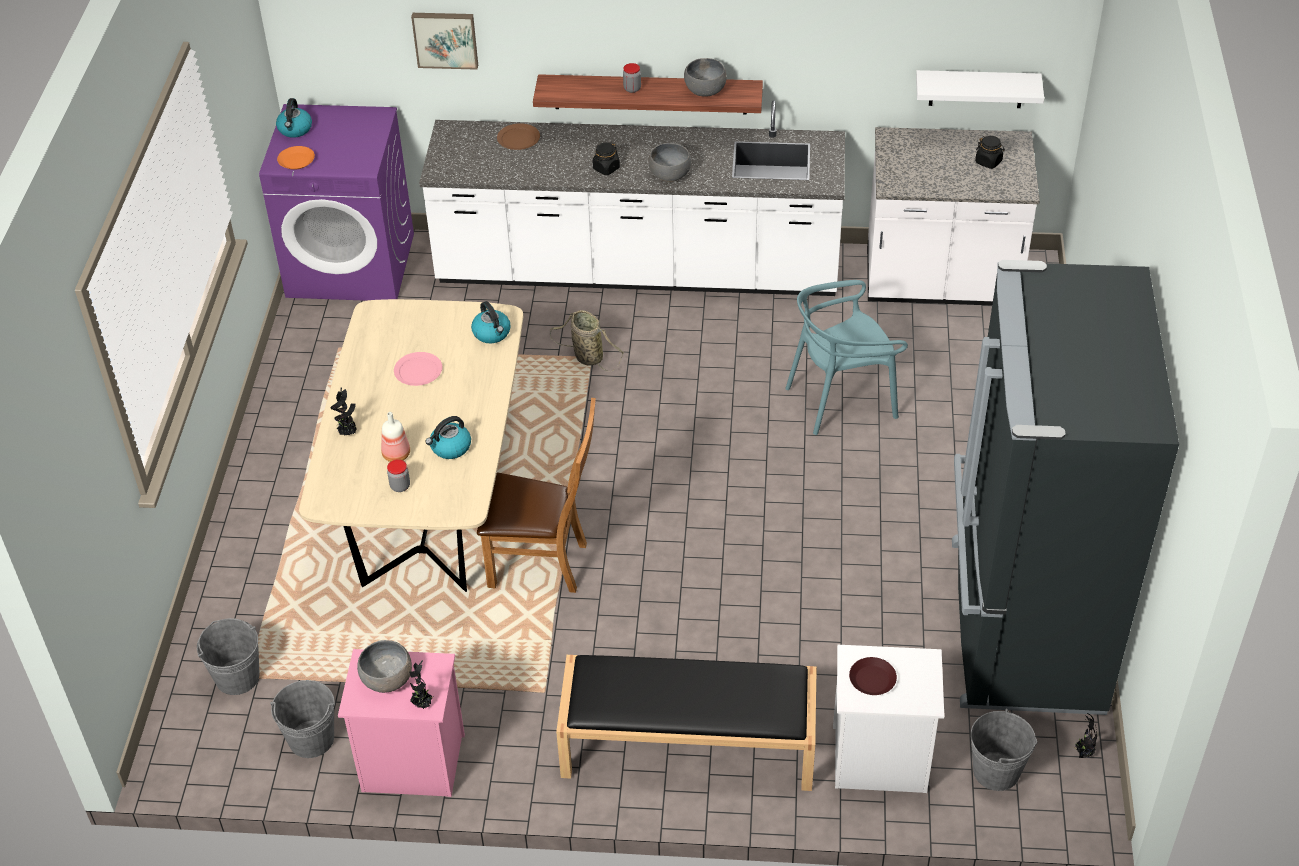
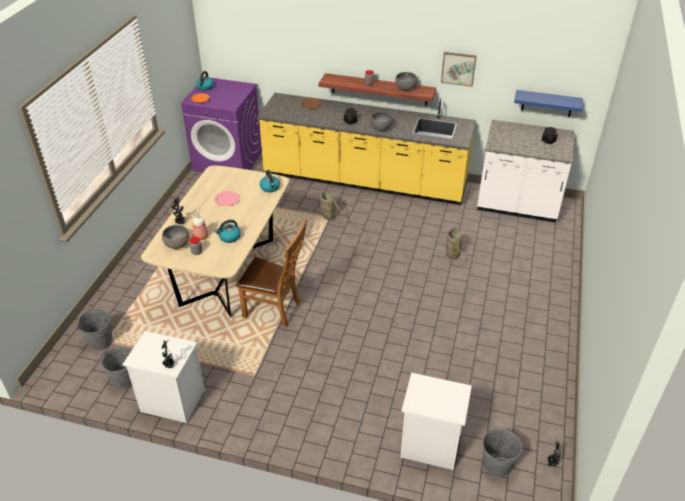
camera: 10 degrees right, 5 degrees down
pink nightstand [338,649,465,797] -> white nightstand [122,331,205,423]
grey bowl [357,640,412,693] -> grey bowl moved to [162,225,189,249]
picture [411,13,478,70] -> picture moved to [441,52,476,87]
white counter [419,100,845,296] -> yellow counter [257,93,476,205]
black bench [556,655,817,791] -> none
turquoise chair [785,280,908,435] -> basket [445,228,468,266]
brown plate [849,657,897,695] -> none
white shelf [916,70,1044,108] -> blue shelf [514,90,583,117]
black fridge [952,260,1179,715] -> none

